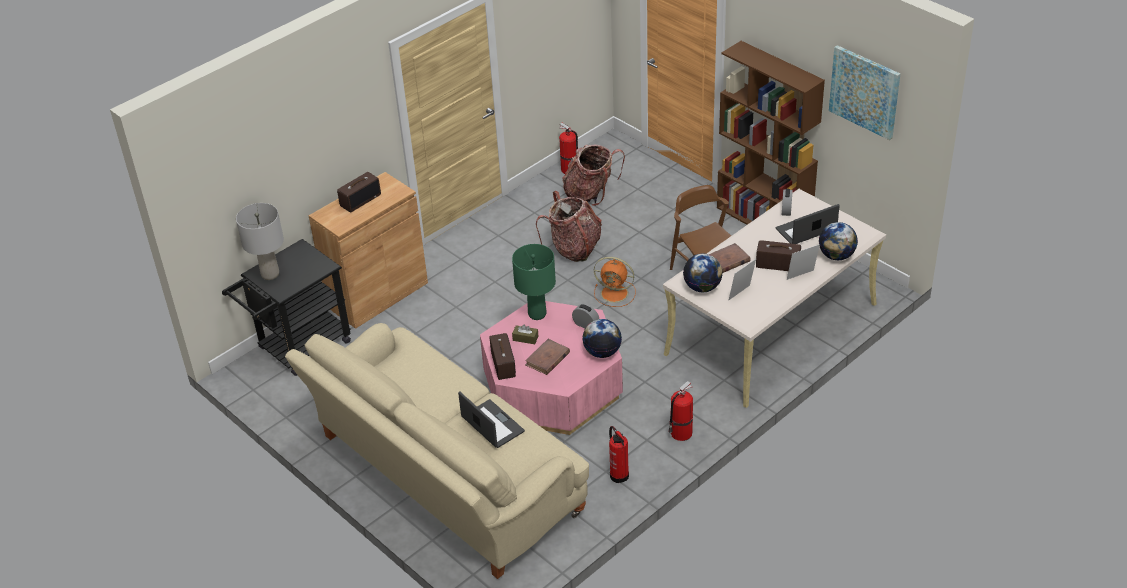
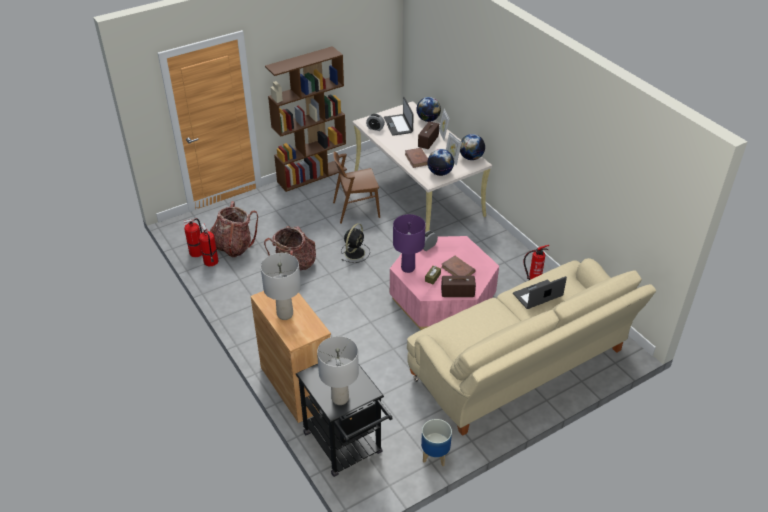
camera: 80 degrees left, 0 degrees up
radio [337,172,381,212] -> grey table lamp [261,253,301,320]
green table lamp [512,244,556,320] -> purple table lamp [393,214,426,273]
globe [583,319,622,358] -> globe moved to [460,134,485,160]
orange fan [594,257,636,307] -> black fan [341,223,370,263]
fire extinguisher [668,381,693,441] -> fire extinguisher moved to [199,224,219,266]
picture [829,45,900,140] -> none
none -> planter [421,419,452,466]

